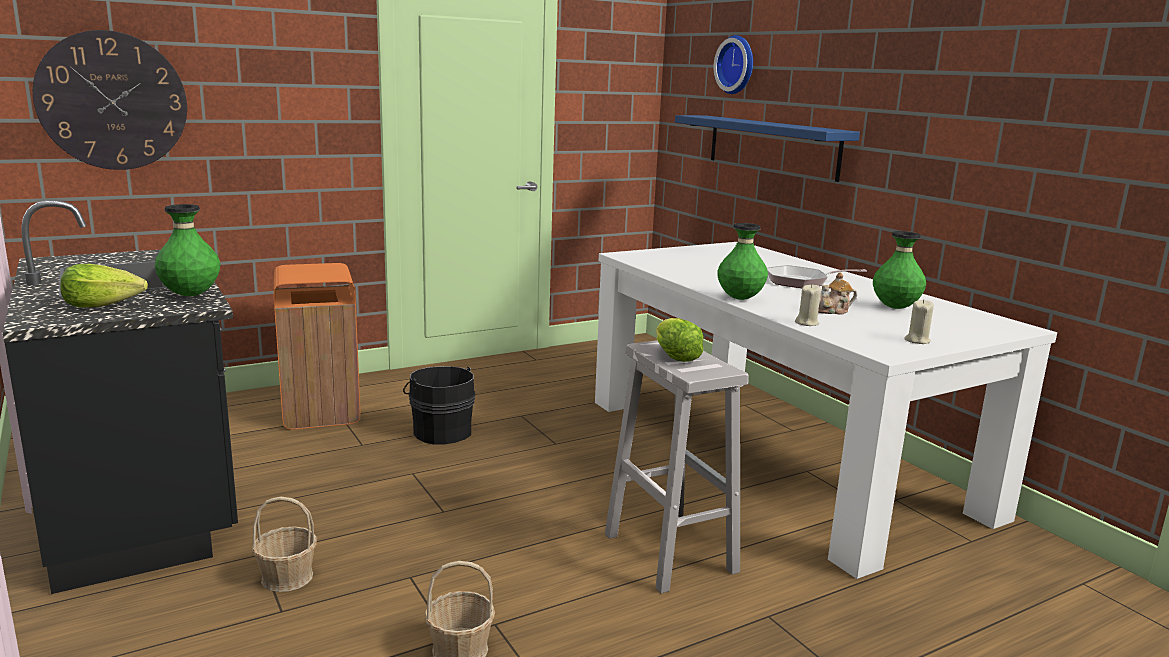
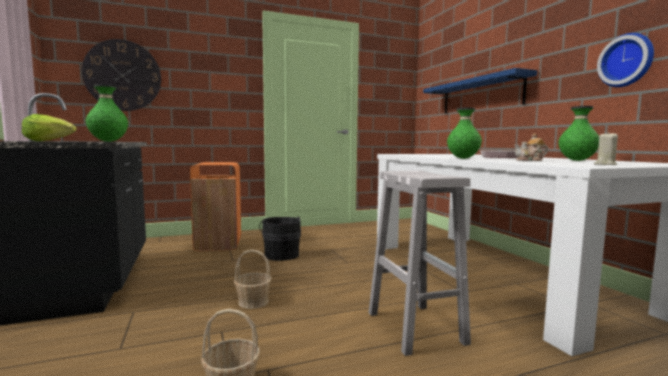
camera: 10 degrees right, 10 degrees down
basket [252,497,317,592] -> basket moved to [234,250,272,309]
lettuce [656,318,703,362] -> none
wall clock [714,35,753,94] -> wall clock moved to [597,33,654,87]
beige candle [795,284,821,326] -> none

